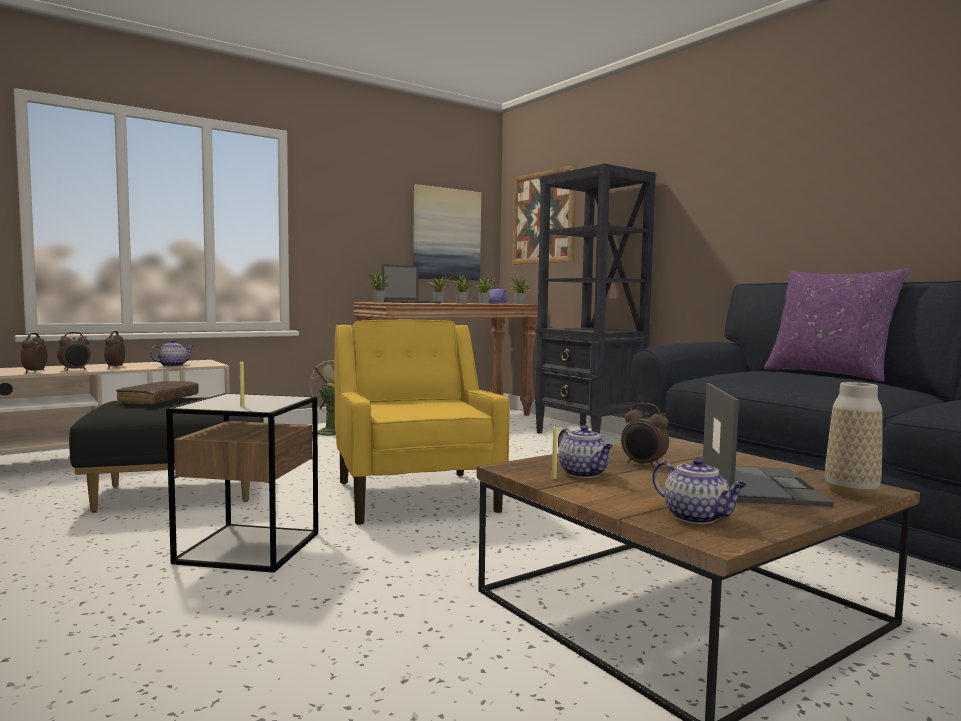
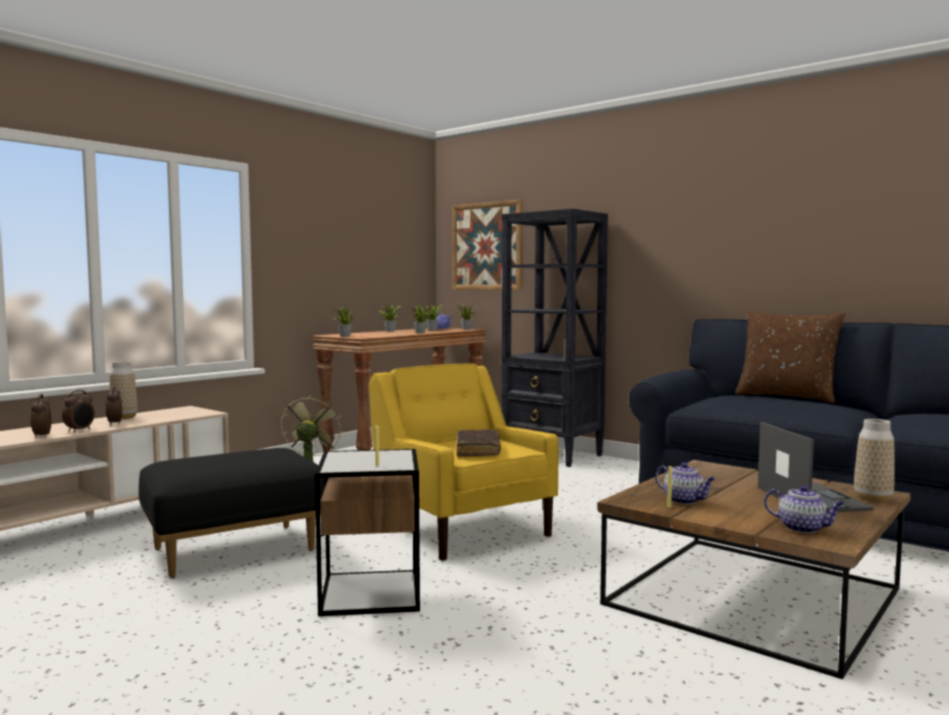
camera: 15 degrees left, 0 degrees up
brown book [116,381,199,405] -> brown book moved to [456,429,501,457]
teapot [150,339,194,367] -> none
laptop [381,264,441,303] -> none
picture [413,184,481,281] -> none
alarm clock [621,403,669,469] -> none
purple pillow [764,268,909,382] -> brown pillow [735,311,845,403]
none -> vase [109,361,138,419]

